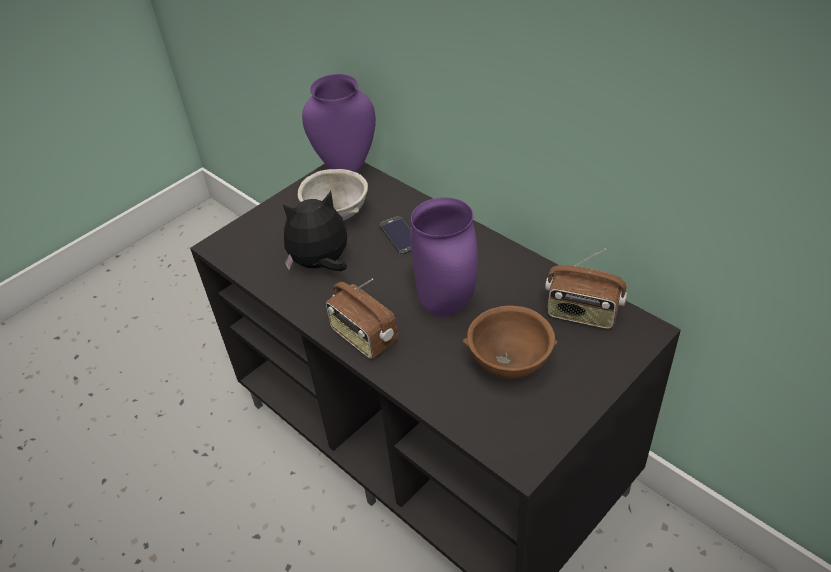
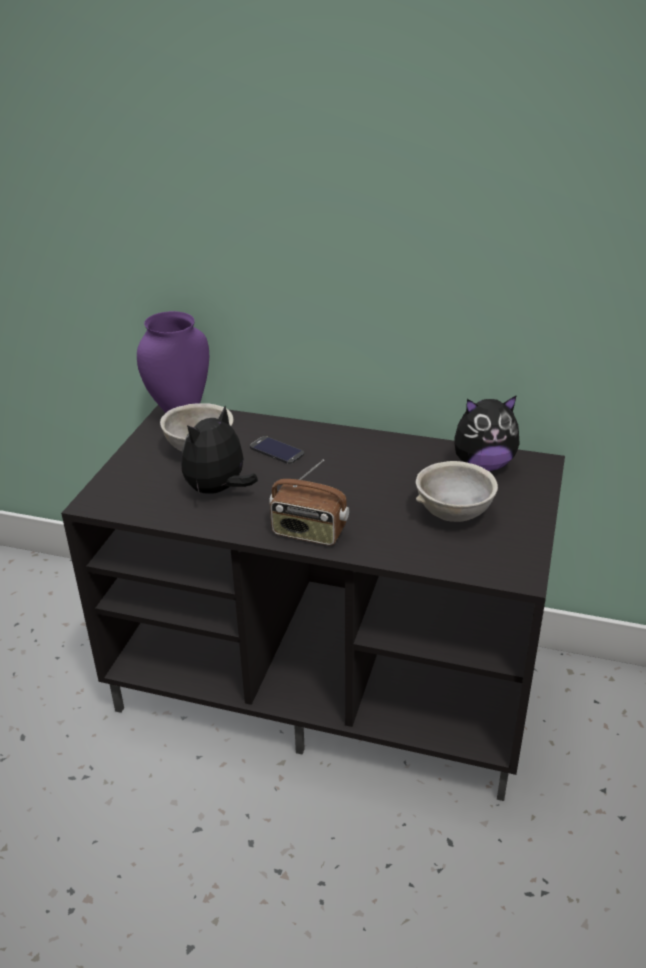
camera: 30 degrees left, 10 degrees down
purple vase [410,197,478,317] -> none
brown bowl [463,306,557,379] -> grey bowl [416,461,498,522]
radio [545,248,627,329] -> plush toy [454,395,519,471]

